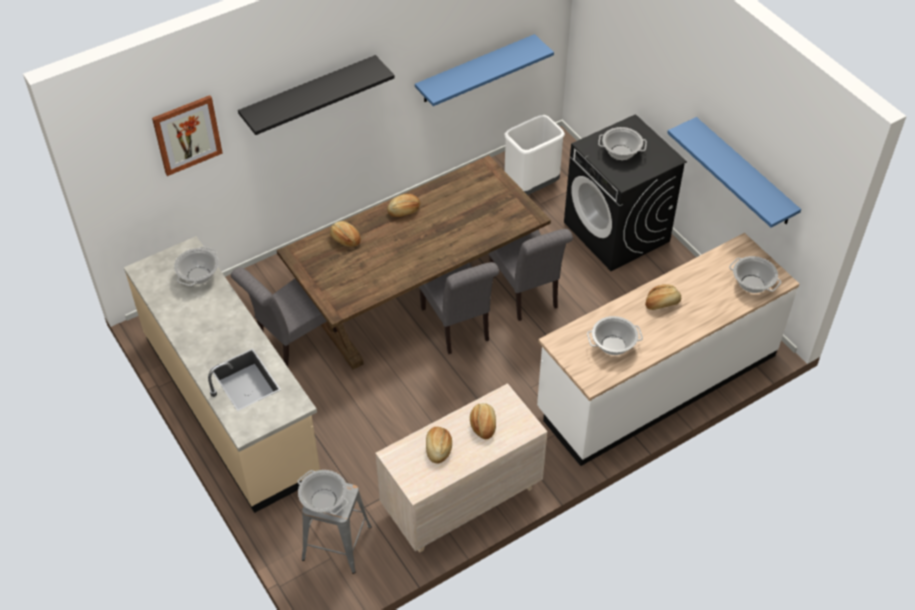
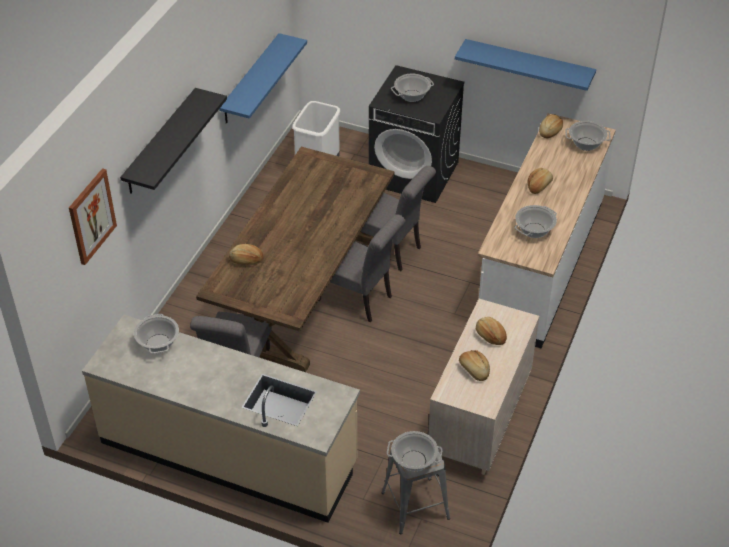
camera: 35 degrees left, 5 degrees down
bread [387,194,420,217] -> bread moved to [539,114,563,138]

